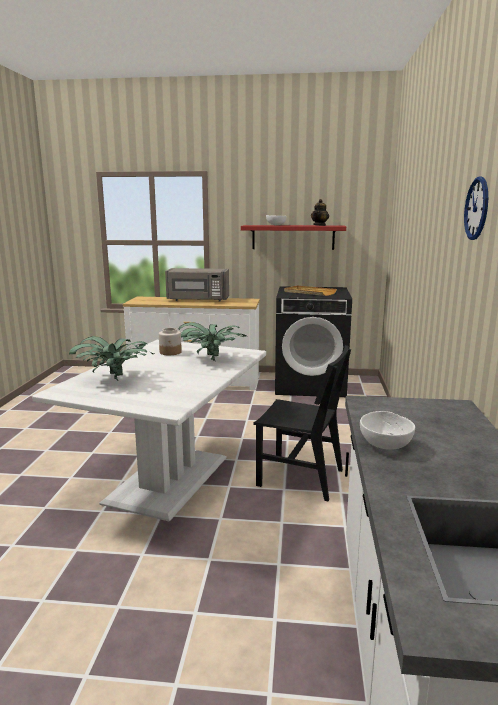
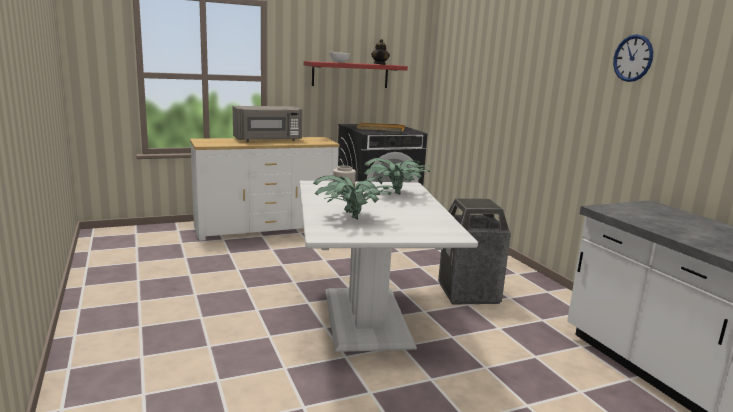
camera: 30 degrees left, 0 degrees up
black chair [253,345,351,501] -> trash can [438,198,511,304]
white bowl [360,411,415,450] -> none

